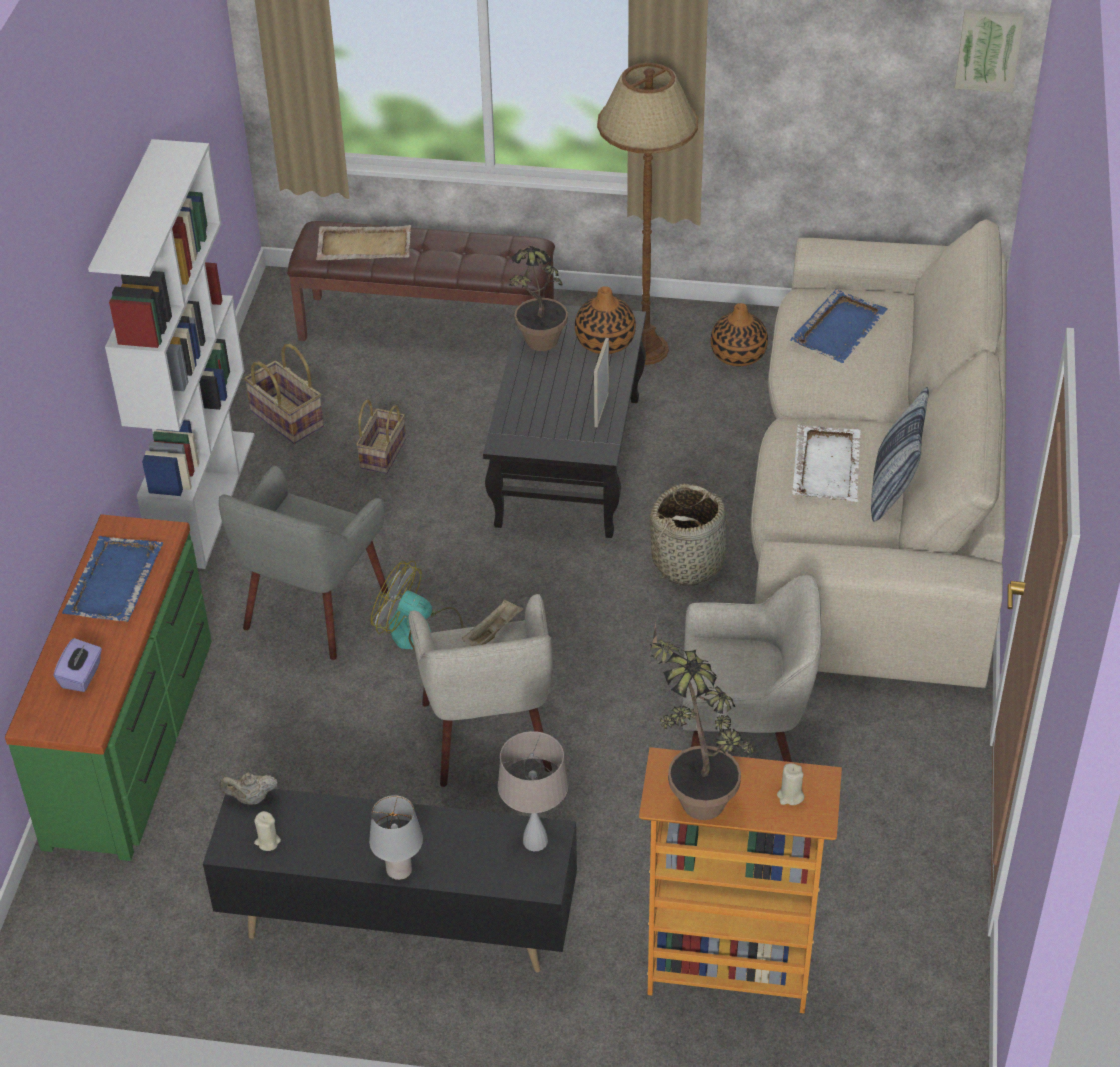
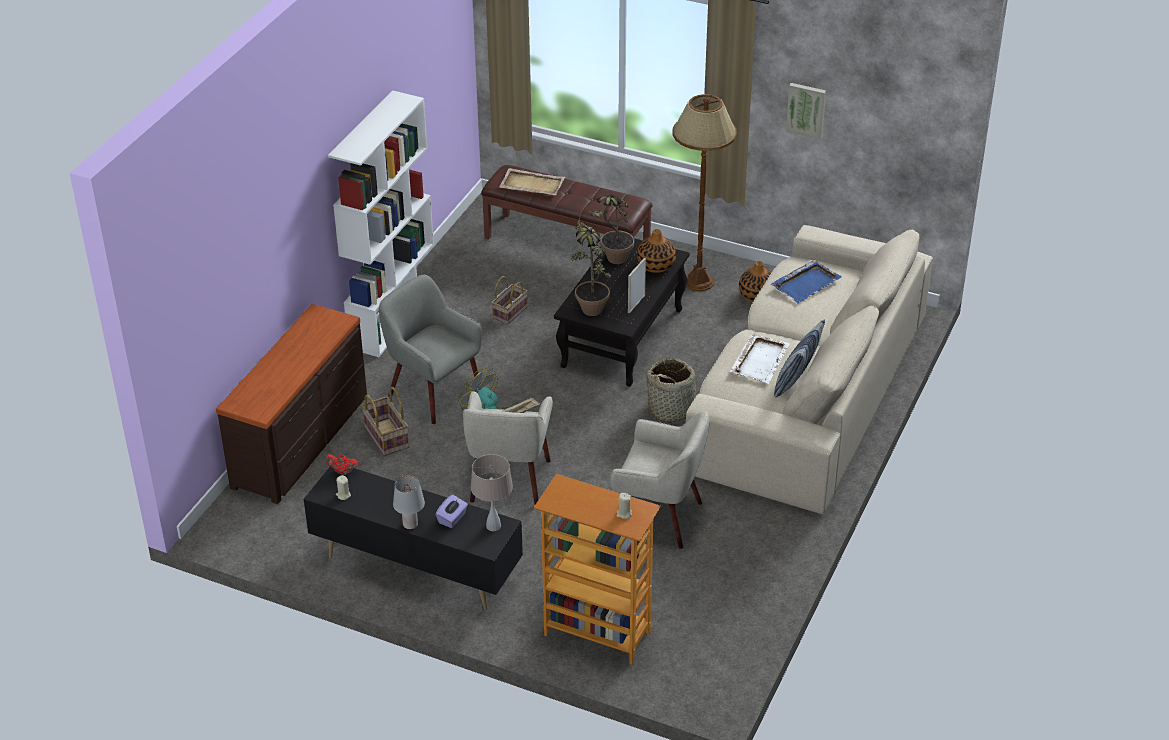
camera: 15 degrees right, 5 degrees down
green dresser [5,514,212,861] -> brown dresser [216,304,367,504]
purple tissue box [53,638,102,692] -> purple tissue box moved to [435,495,468,528]
blue tray [62,536,163,622] -> none
grey armchair [219,466,388,660] -> grey armchair turned 90 degrees clockwise [379,275,482,424]
beige teapot [220,773,278,805] -> red teapot [325,454,359,475]
basket [244,344,324,444] -> basket moved to [362,387,409,456]
potted plant [650,621,755,820] -> potted plant moved to [571,214,611,316]
picture [955,10,1024,93] -> picture moved to [786,83,826,140]

